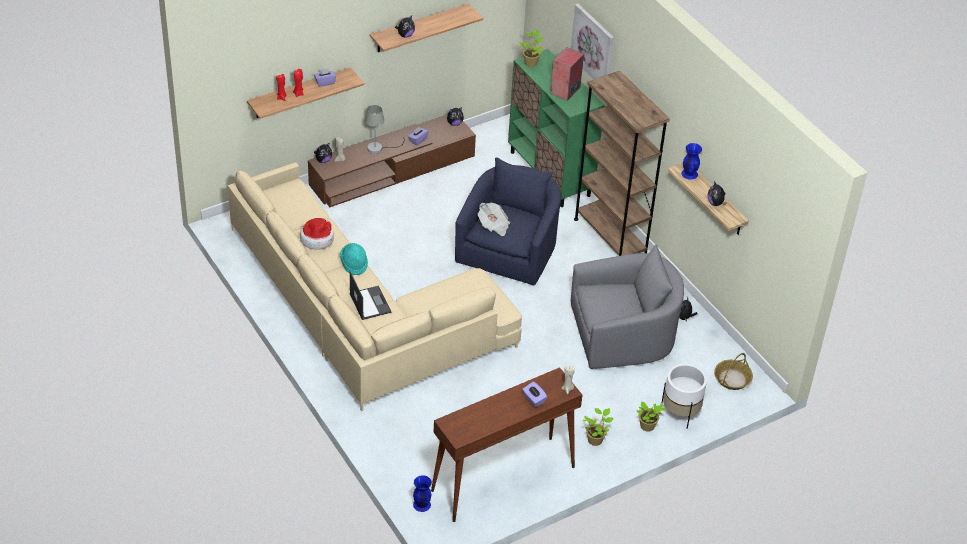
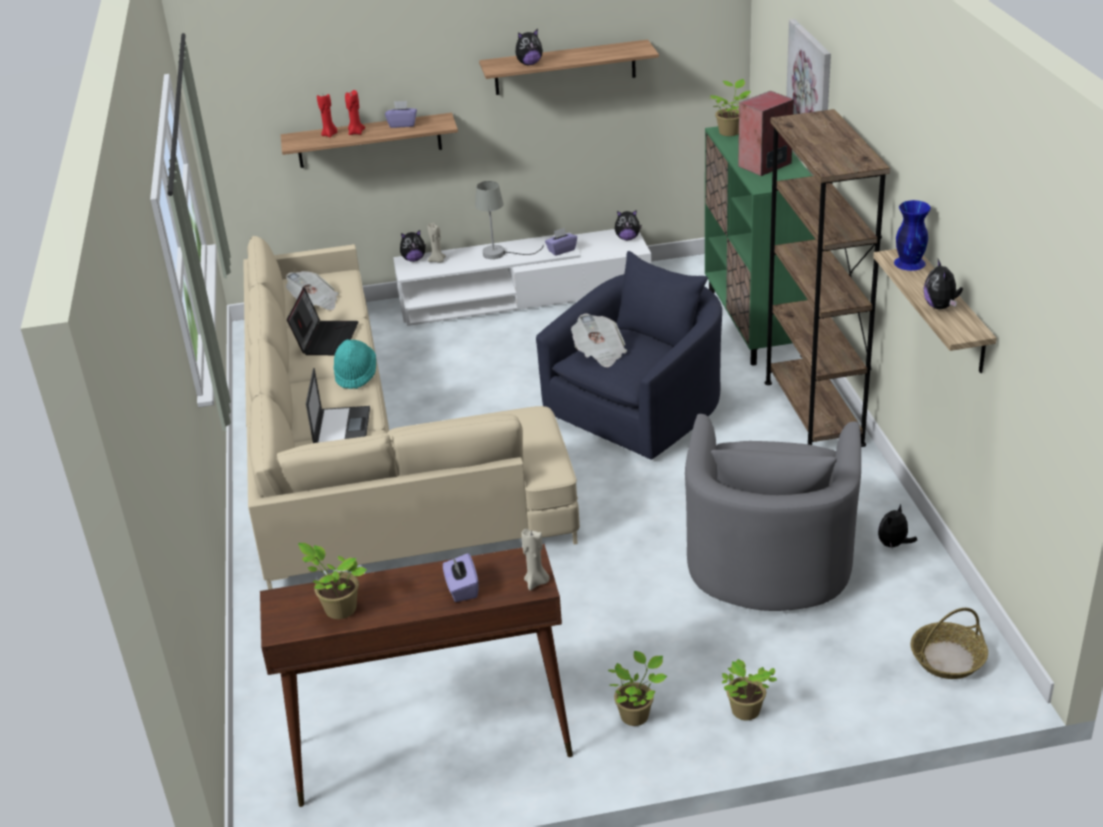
camera: 25 degrees right, 10 degrees down
hat [300,218,334,249] -> laptop [287,287,359,355]
brown tv stand [308,115,476,207] -> white tv stand [393,229,651,326]
blue vase [413,475,432,512] -> none
grey armchair [571,245,684,369] -> grey armchair turned 90 degrees clockwise [685,414,861,611]
white planter [662,363,707,429] -> none
none -> newspaper [286,271,339,310]
none -> potted plant [298,543,367,619]

